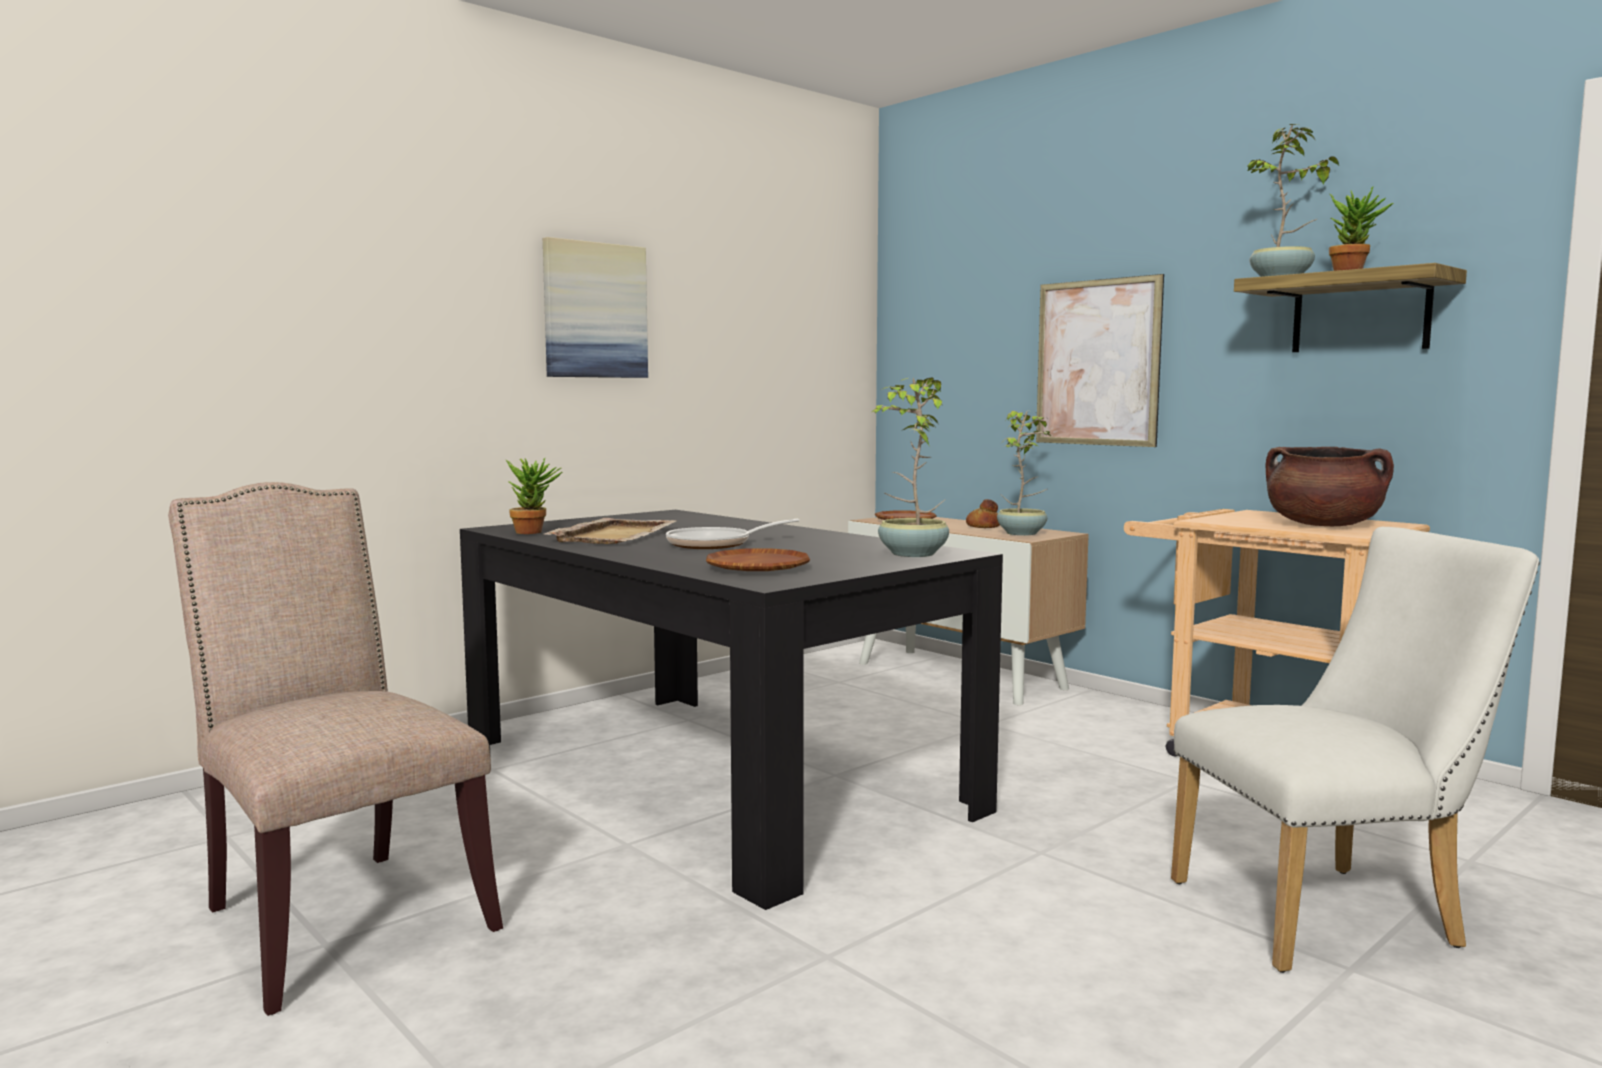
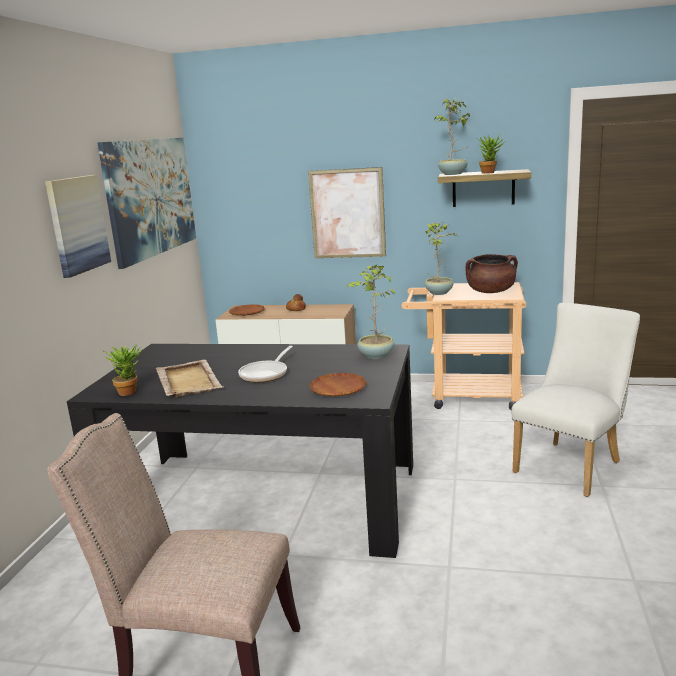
camera: 35 degrees left, 10 degrees up
potted plant [997,411,1051,536] -> potted plant moved to [425,222,458,295]
none -> picture [97,138,196,269]

